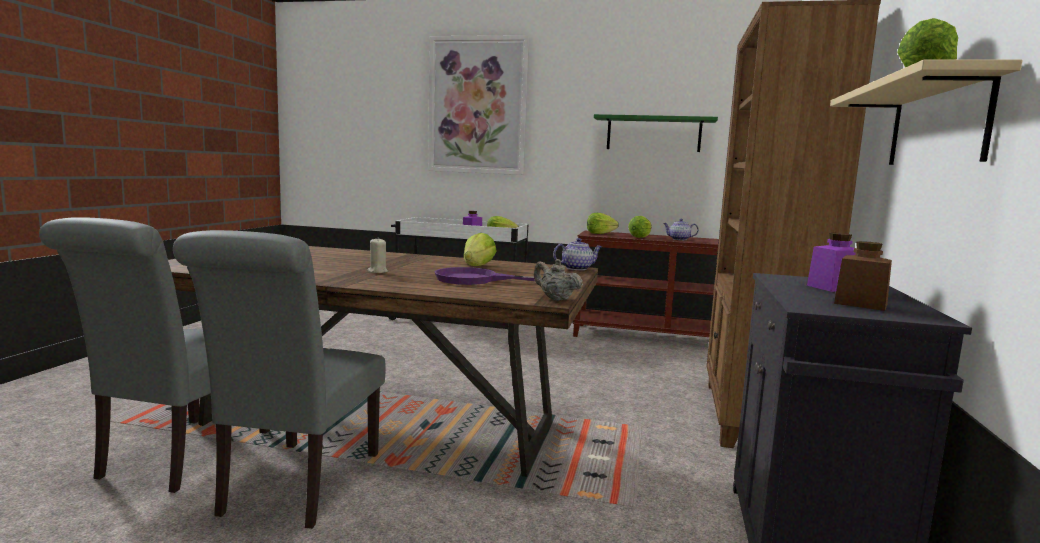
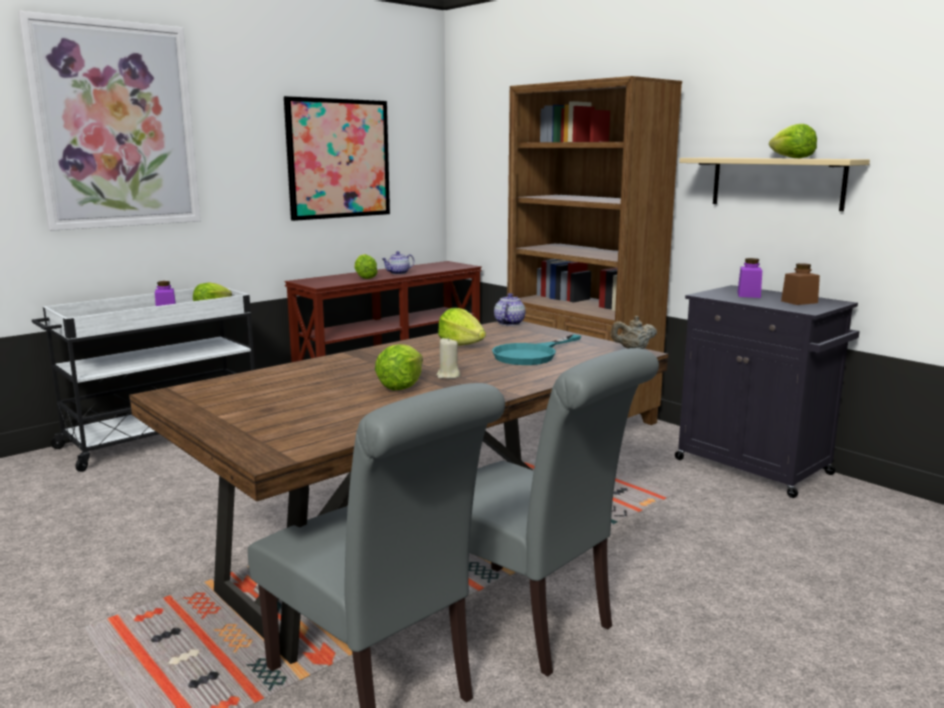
camera: 55 degrees left, 5 degrees up
purple frying pan [435,267,535,285] -> turquoise frying pan [492,334,581,365]
lettuce [587,213,619,234] -> lettuce moved to [375,344,423,390]
green shelf [594,114,718,152] -> picture [284,96,390,221]

